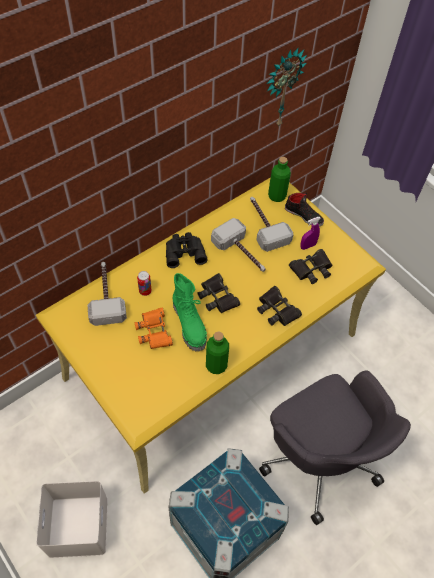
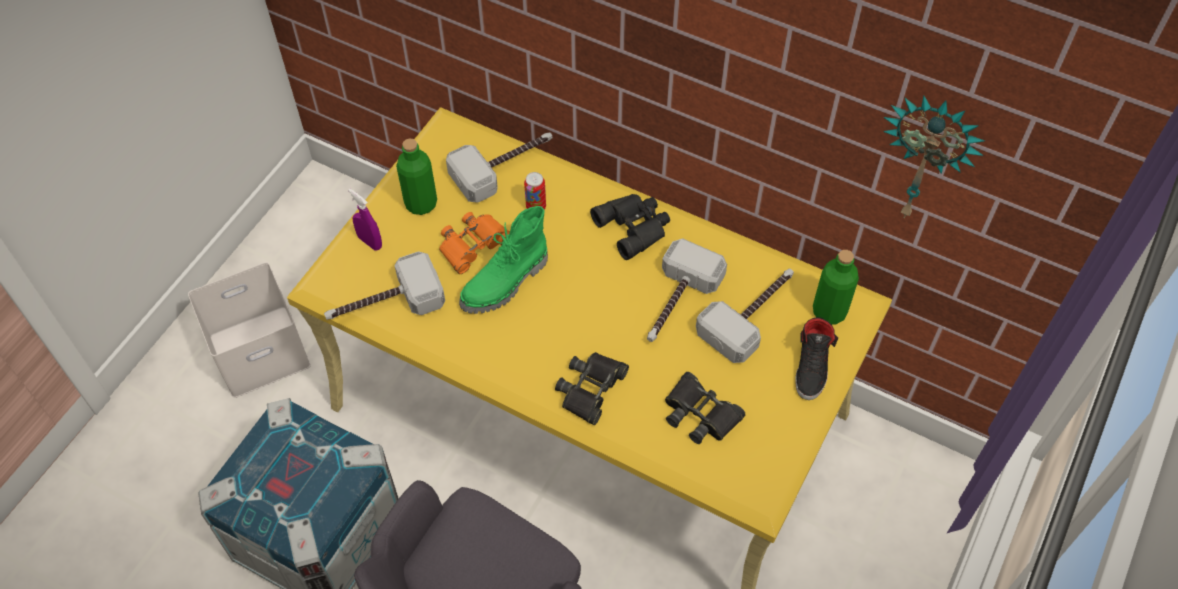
camera: 70 degrees right, 0 degrees up
black binoculars [198,273,240,313] -> none
green bottle [206,332,229,374] -> green bottle moved to [396,138,437,215]
purple spray bottle [300,217,321,250] -> purple spray bottle moved to [348,188,382,251]
none -> hammer [324,251,445,320]

